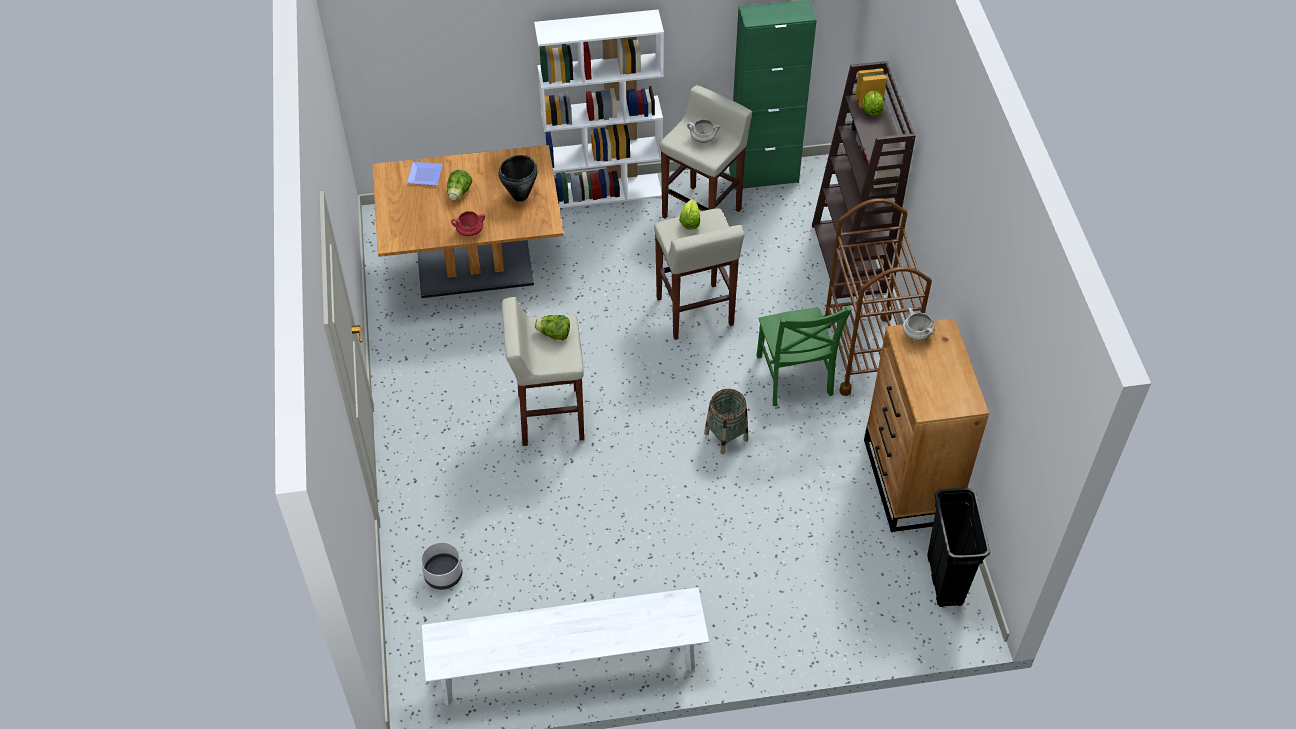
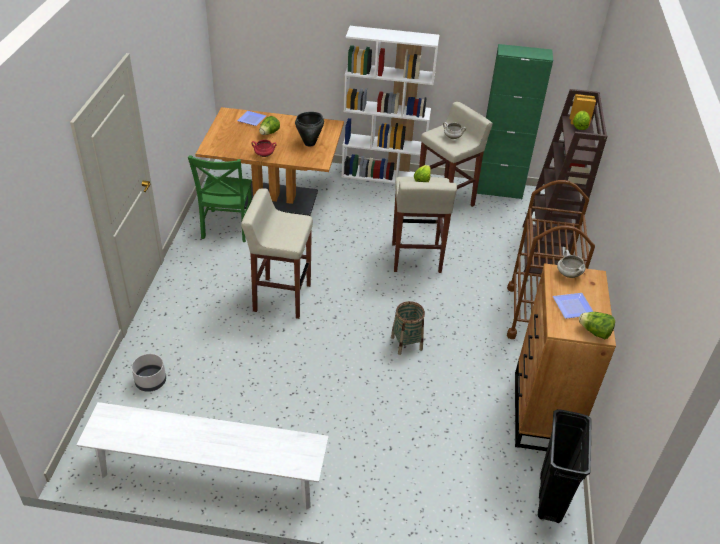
camera: 15 degrees right, 10 degrees down
lettuce [535,315,570,340] -> lettuce moved to [579,312,615,340]
green chair [756,306,852,406] -> green chair moved to [188,155,252,242]
none -> plate [553,293,594,319]

